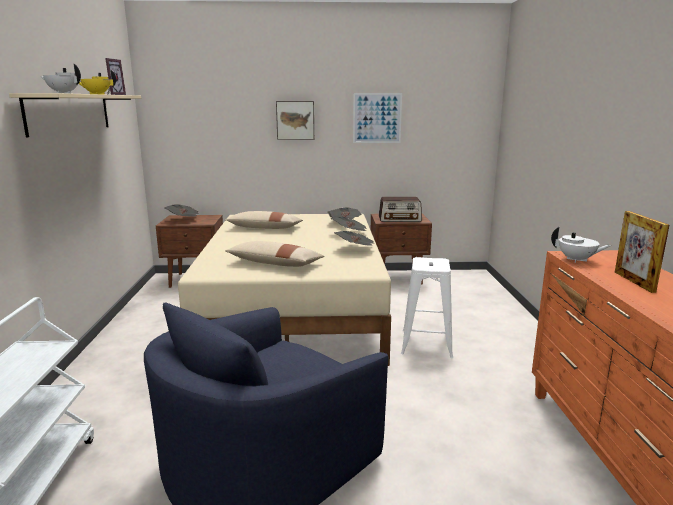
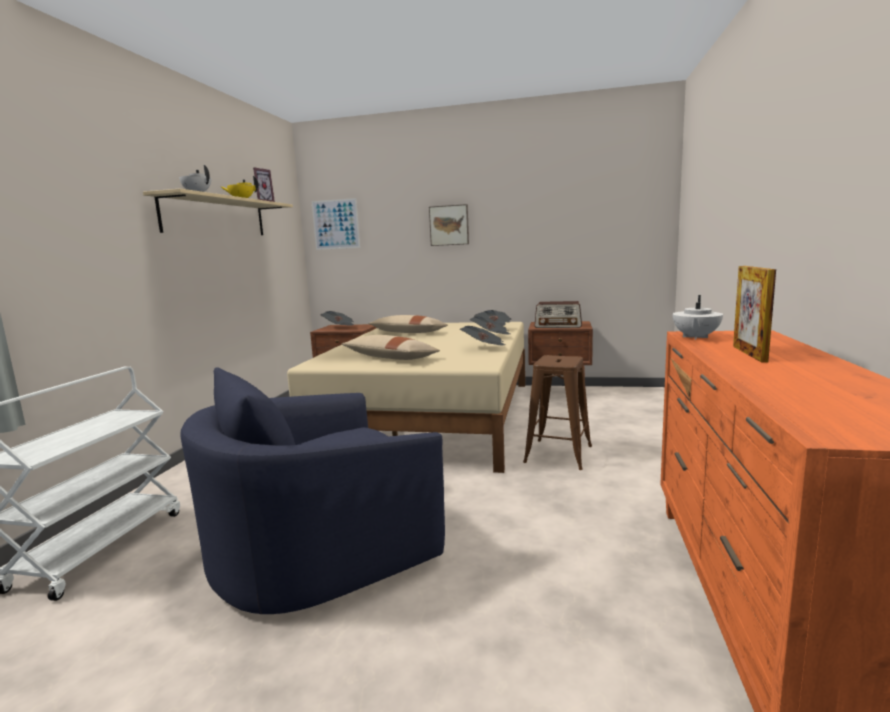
camera: 15 degrees right, 5 degrees down
picture [353,93,402,143] -> picture moved to [312,198,360,250]
white stool [401,257,453,358] -> brown stool [523,355,592,470]
white teapot [551,226,612,263] -> white teapot turned 75 degrees clockwise [672,295,723,340]

